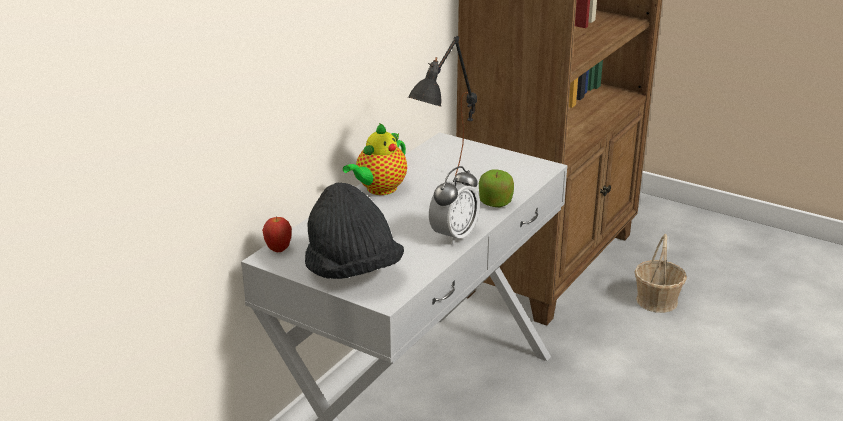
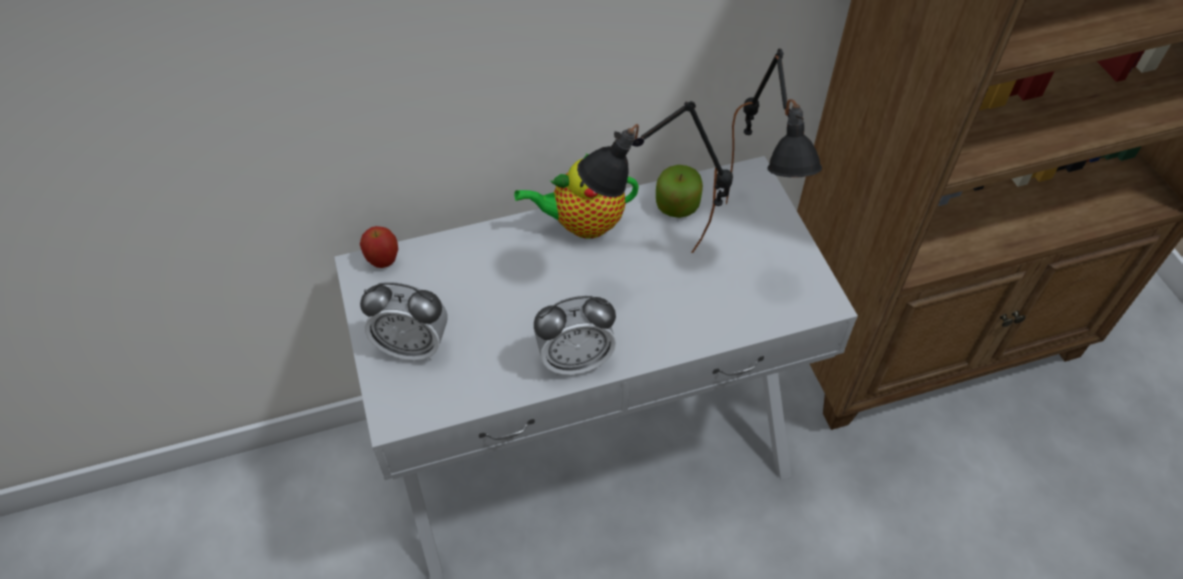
camera: 40 degrees right, 25 degrees up
black hat [305,183,404,279] -> alarm clock [360,282,448,360]
apple [479,169,514,207] -> apple moved to [656,165,703,218]
basket [634,234,687,313] -> none
none -> black table lamp [726,48,822,204]

